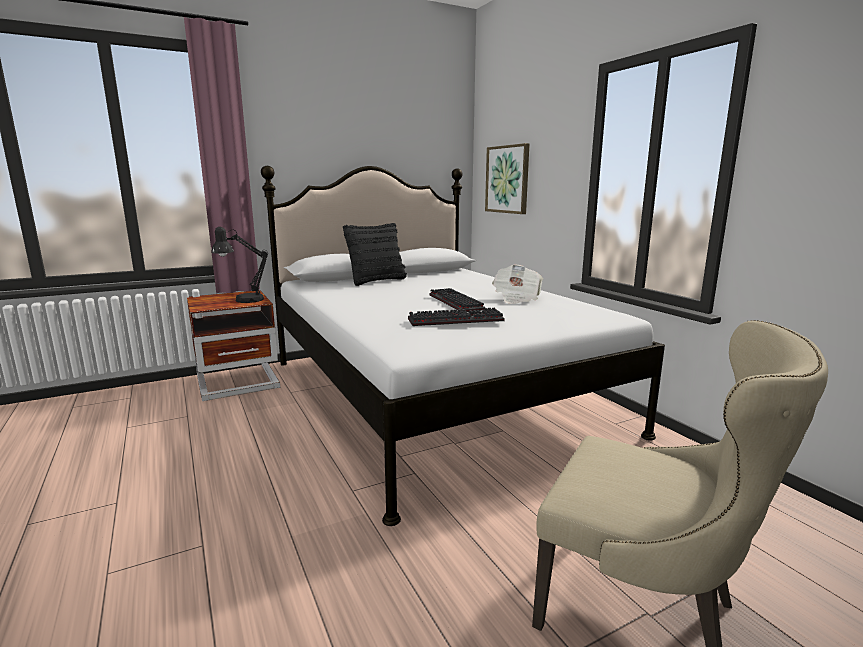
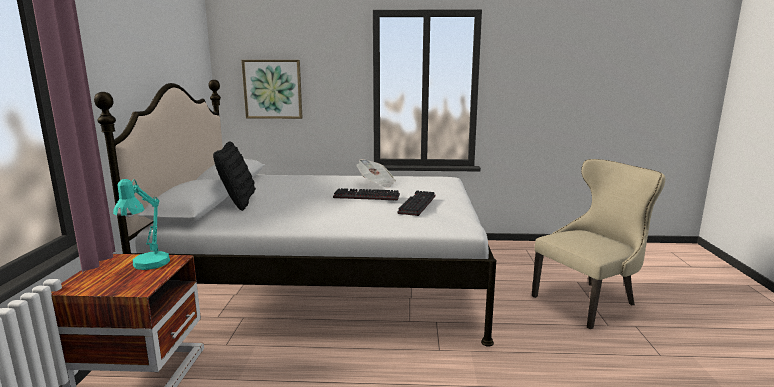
camera: 60 degrees left, 0 degrees up
black table lamp [211,227,268,303] -> turquoise table lamp [113,179,170,270]

